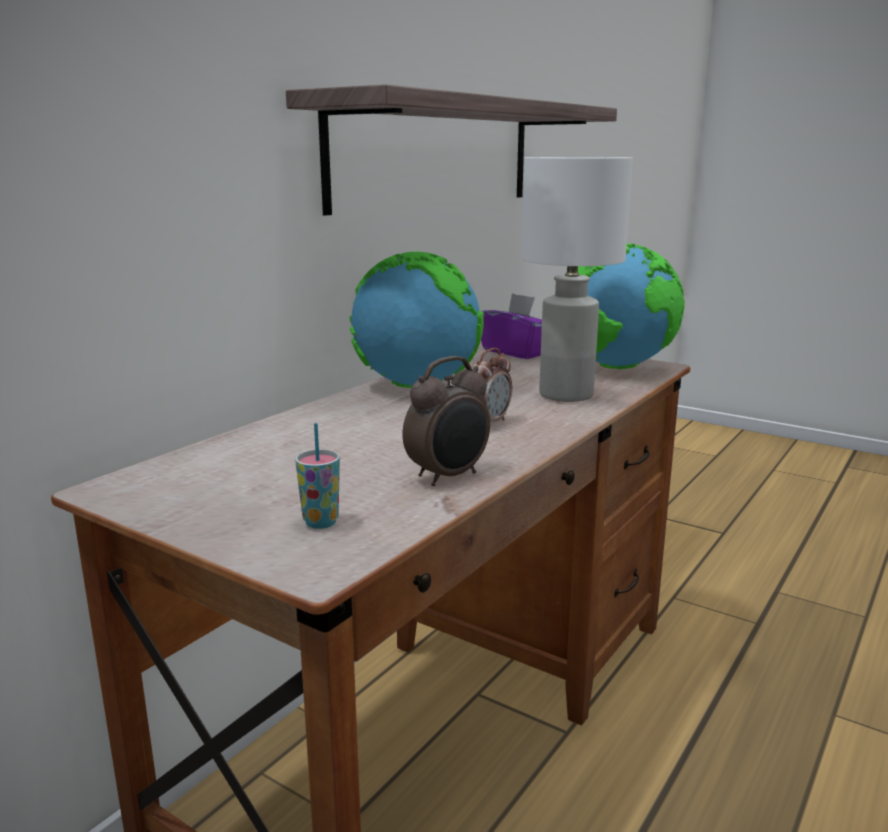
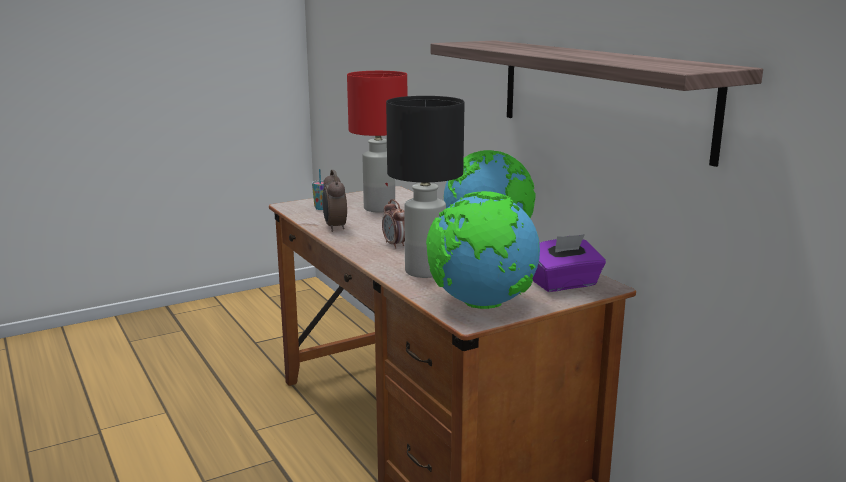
camera: 115 degrees right, 0 degrees up
white table lamp [522,157,633,402] -> black table lamp [386,96,465,278]
none -> red table lamp [347,71,407,212]

